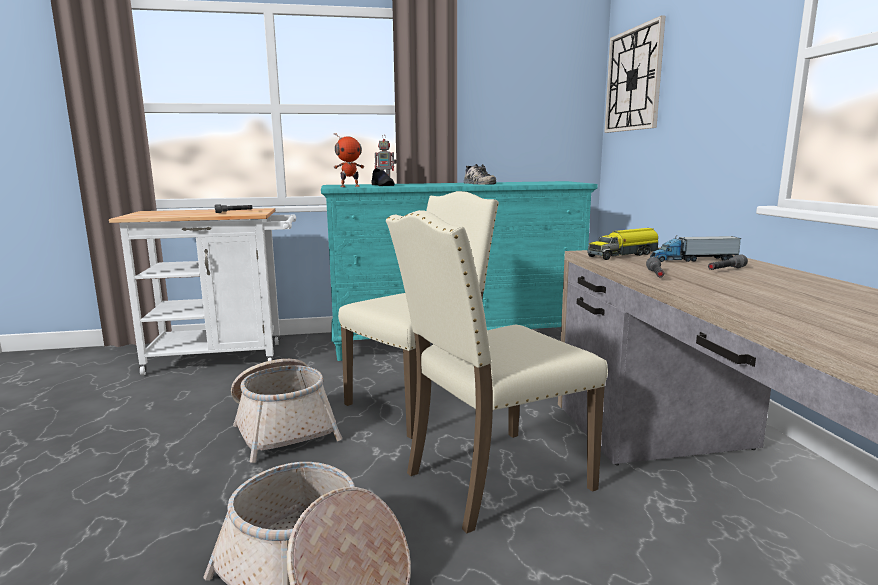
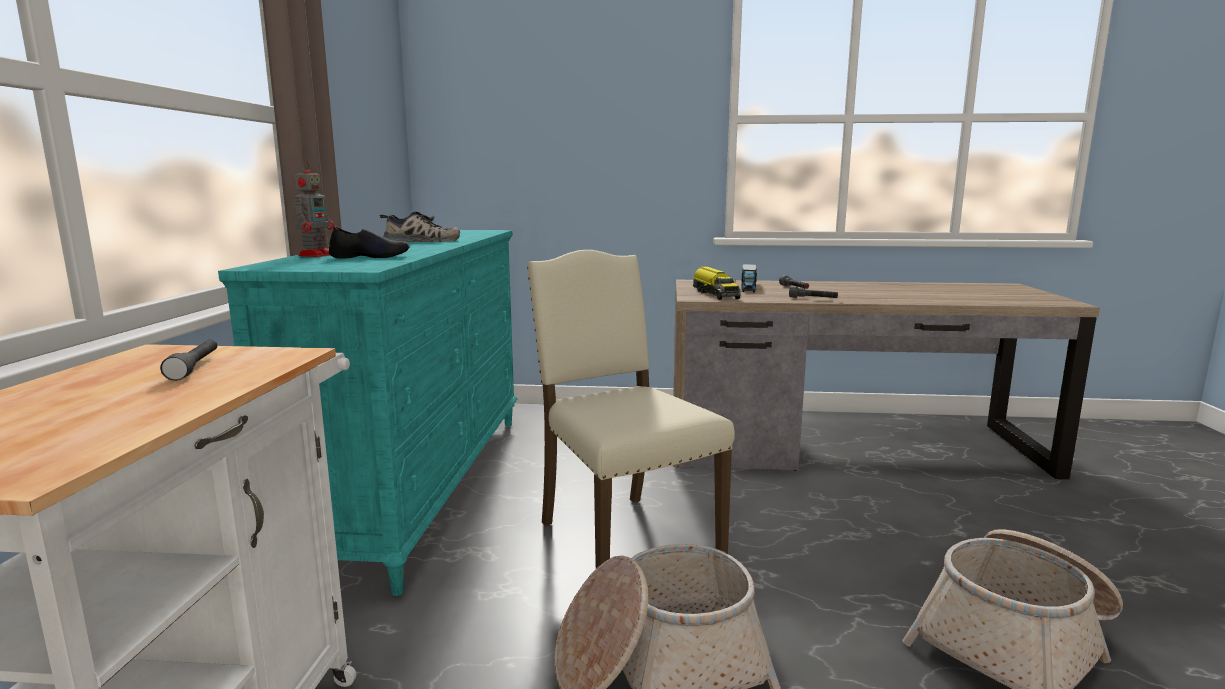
camera: 75 degrees left, 0 degrees up
toy robot [334,132,364,187] -> none
beige chair [386,210,608,534] -> none
wall clock [604,15,665,133] -> none

